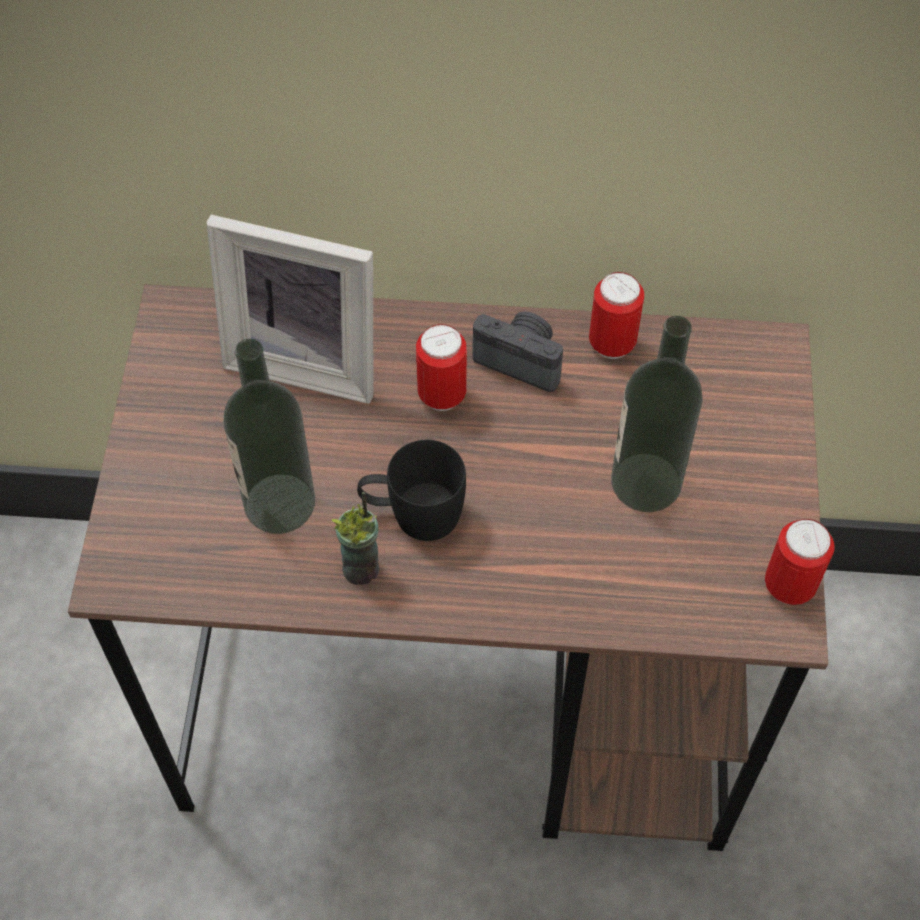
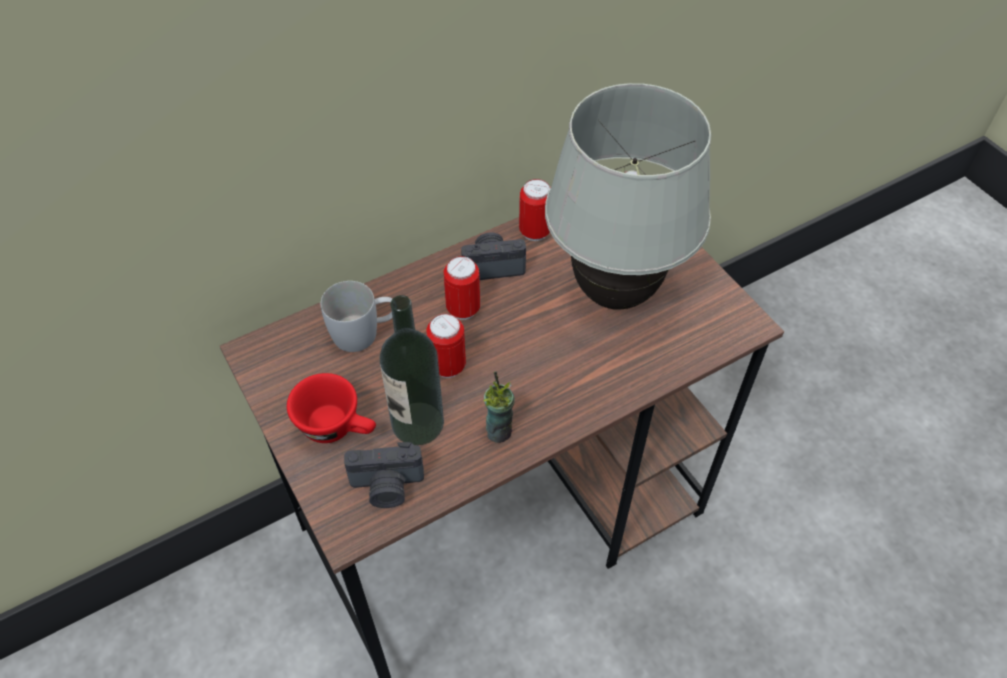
camera: 35 degrees left, 5 degrees down
picture frame [207,215,373,404] -> white mug [321,281,393,352]
black mug [357,440,466,541] -> none
bottle [611,316,703,512] -> white table lamp [545,83,711,310]
can [765,519,834,605] -> can moved to [426,314,466,378]
none -> red cup [287,373,376,443]
none -> camera [344,442,424,508]

